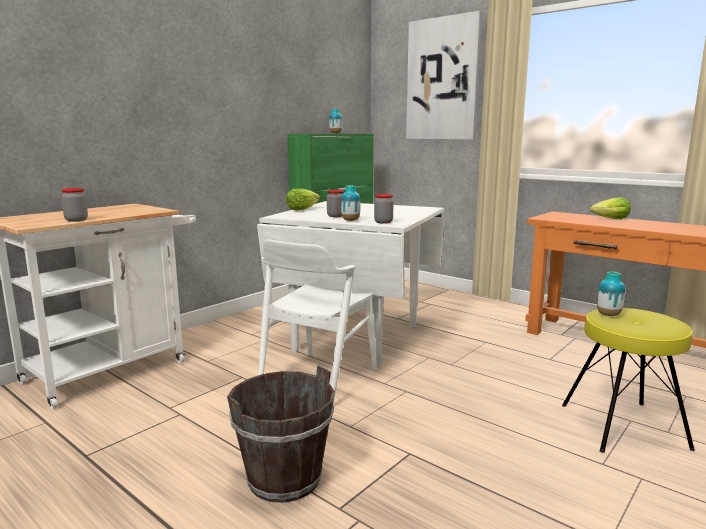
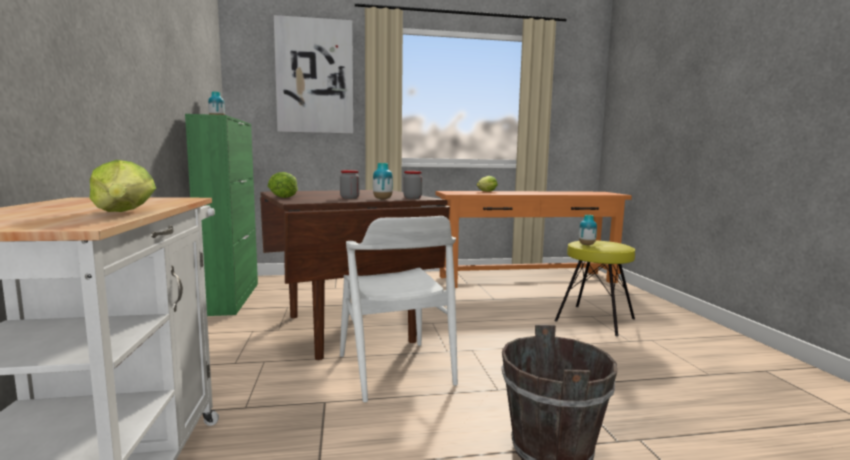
camera: 50 degrees left, 5 degrees down
jar [61,188,88,222] -> lettuce [89,160,156,212]
white dining table [257,201,445,367] -> brown dining table [260,190,450,360]

